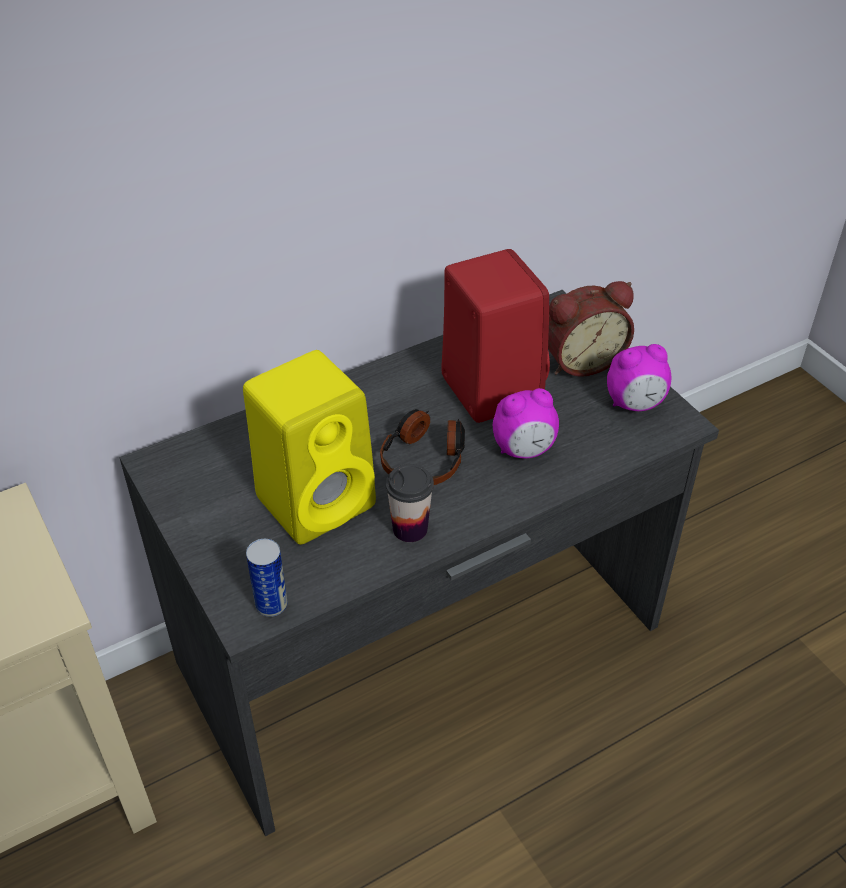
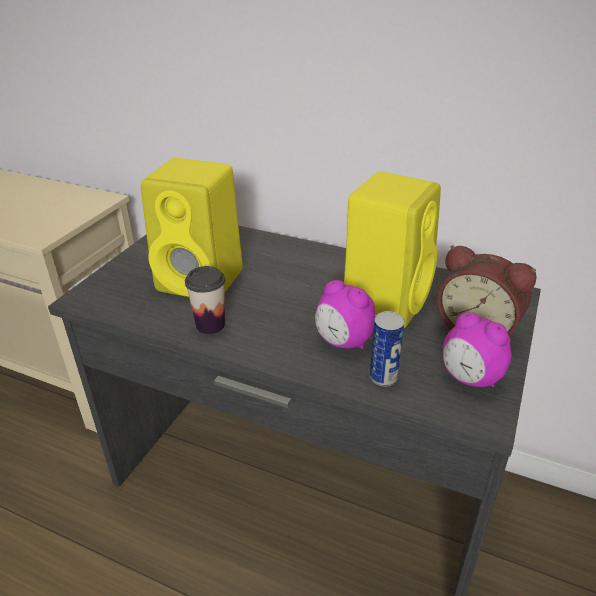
camera: 55 degrees right, 10 degrees down
can [246,539,288,617] -> can moved to [370,311,405,387]
headphones [380,409,465,485] -> none
red speaker [441,249,550,423] -> yellow speaker [344,171,441,328]

